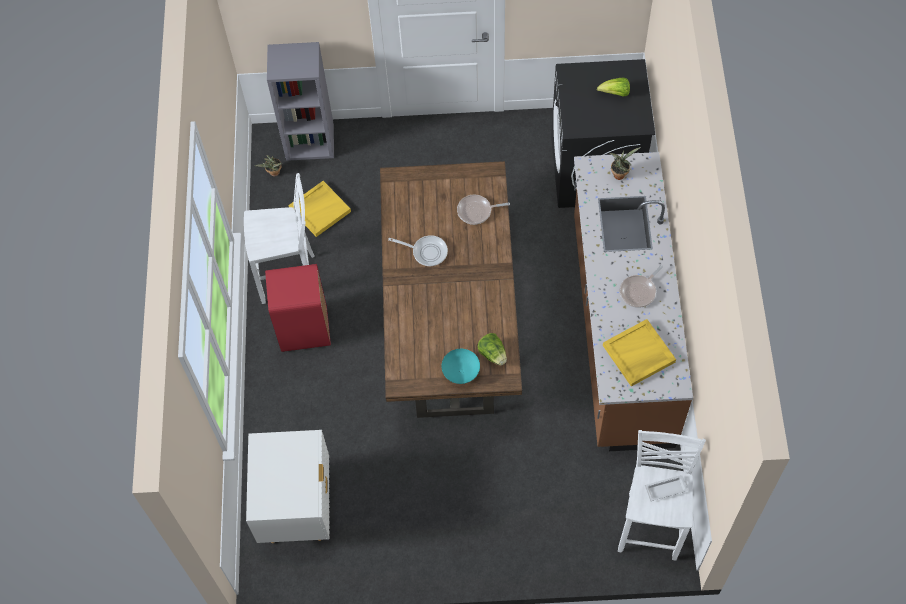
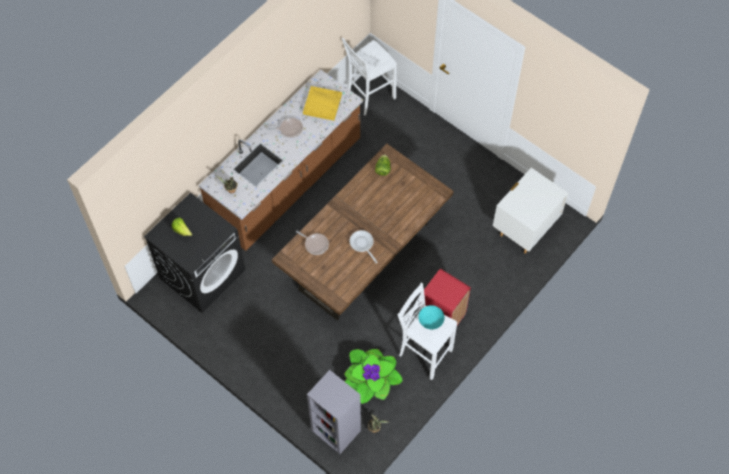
camera: 140 degrees left, 0 degrees up
yellow tray [288,181,351,237] -> potted plant [344,349,403,404]
turquoise bowl [441,349,480,384] -> turquoise bowl moved to [418,305,445,329]

